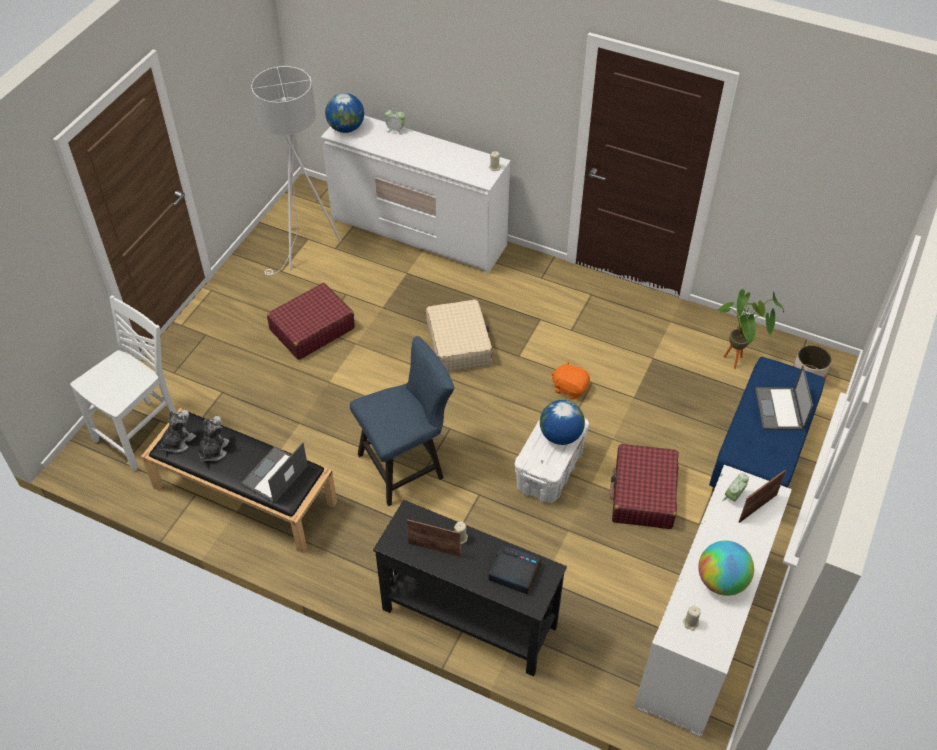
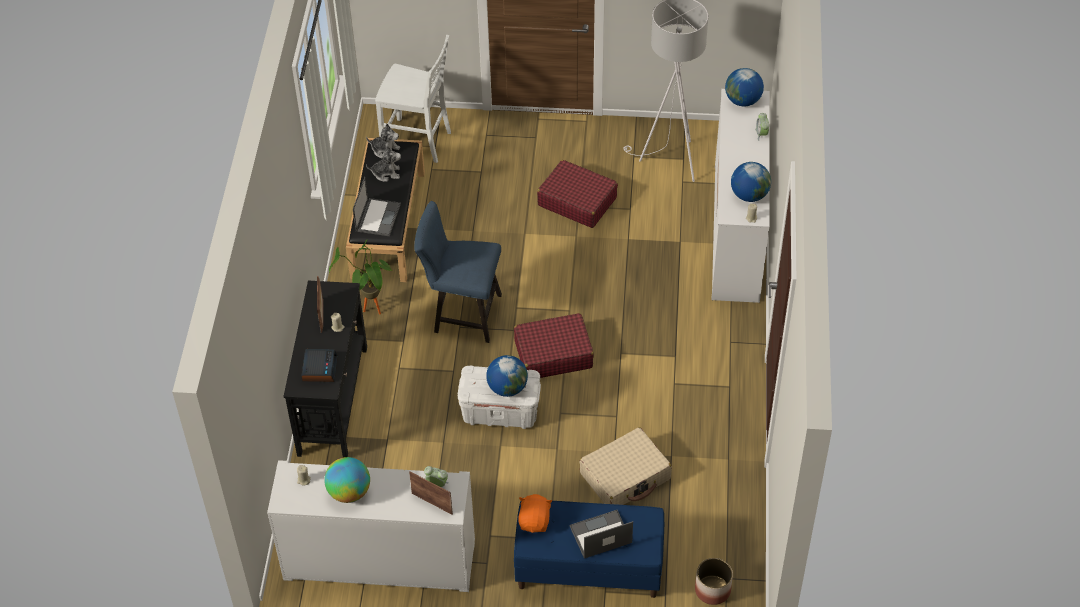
camera: 70 degrees right, 0 degrees up
laptop [241,442,308,504] -> laptop turned 90 degrees clockwise [353,177,401,236]
blue chair [350,336,454,506] -> blue chair turned 150 degrees clockwise [414,201,502,343]
beige suitcase [426,299,493,372] -> beige suitcase moved to [580,427,672,505]
orange plush toy [551,361,590,400] -> orange plush toy moved to [518,494,552,533]
red suitcase [610,444,678,529] -> red suitcase moved to [514,313,594,378]
potted plant [717,289,784,369] -> potted plant moved to [329,239,393,314]
none -> globe [731,162,771,202]

